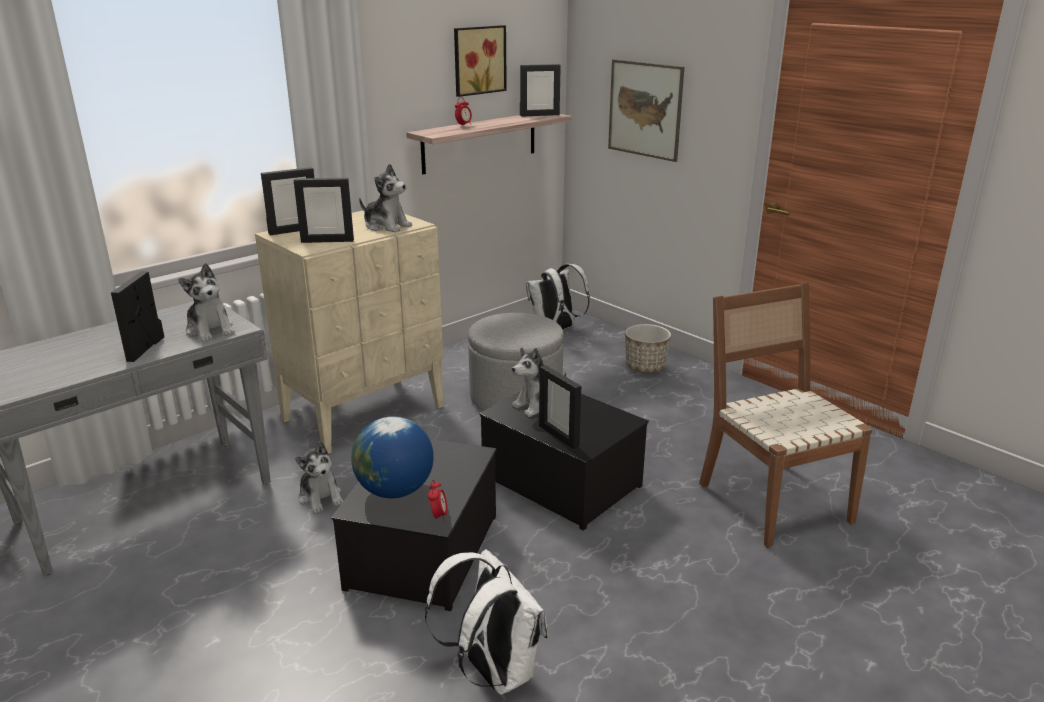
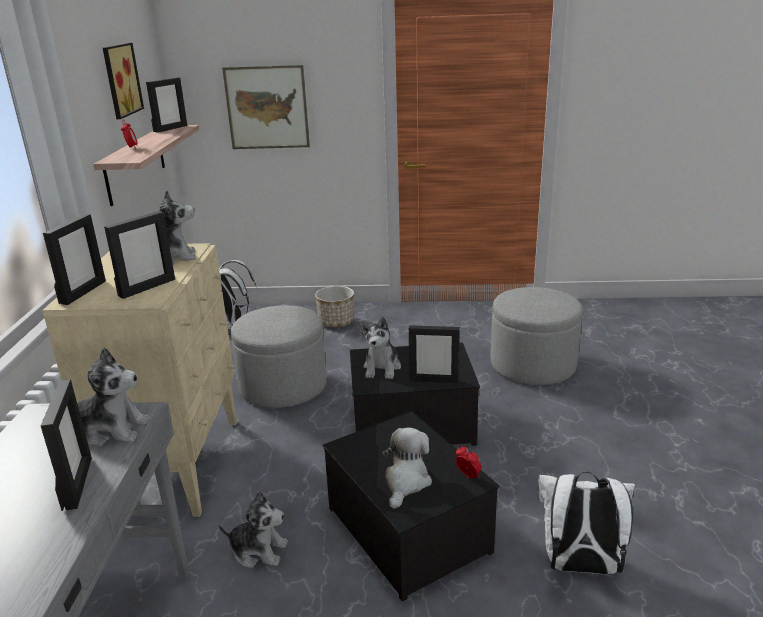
camera: 45 degrees left, 0 degrees up
picture frame [111,271,164,362] -> picture frame turned 150 degrees counterclockwise [41,379,92,511]
globe [351,416,434,498] -> plush toy [382,427,432,509]
chair [699,282,872,548] -> grey ottoman [491,287,583,385]

